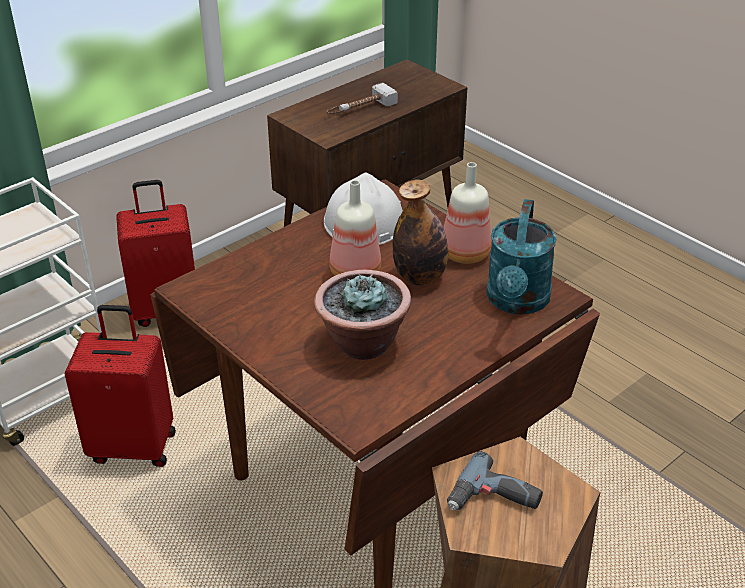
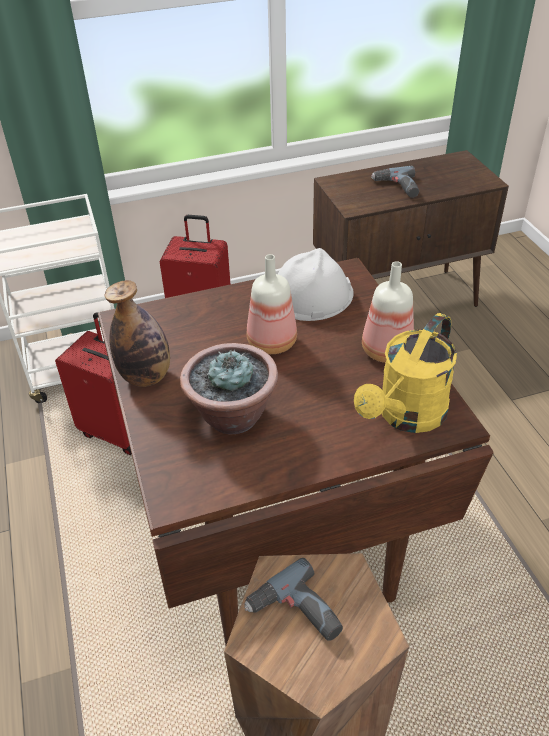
camera: 25 degrees right, 5 degrees up
hammer [327,83,398,115] -> power drill [371,166,419,198]
bottle [392,180,448,286] -> bottle moved to [104,280,170,387]
turquoise watering can [486,199,557,315] -> yellow watering can [354,313,457,433]

